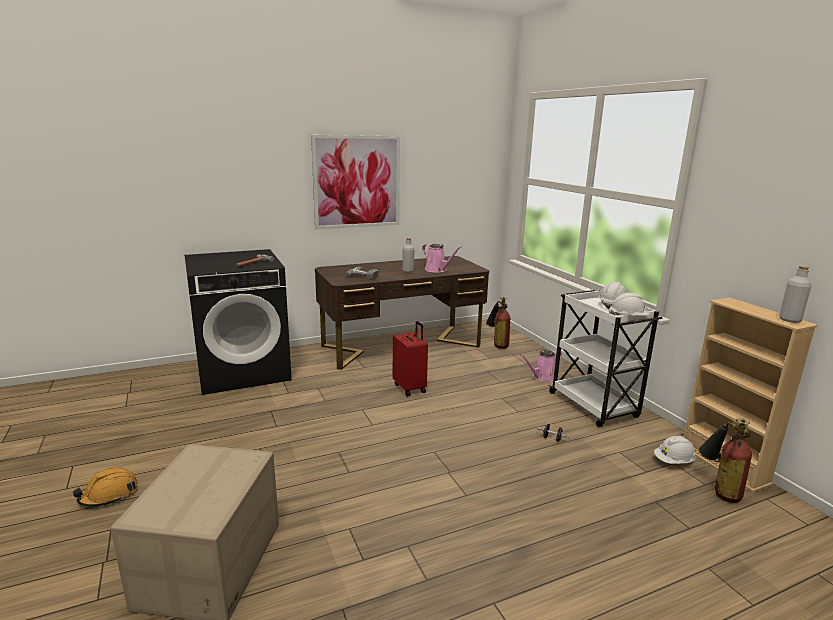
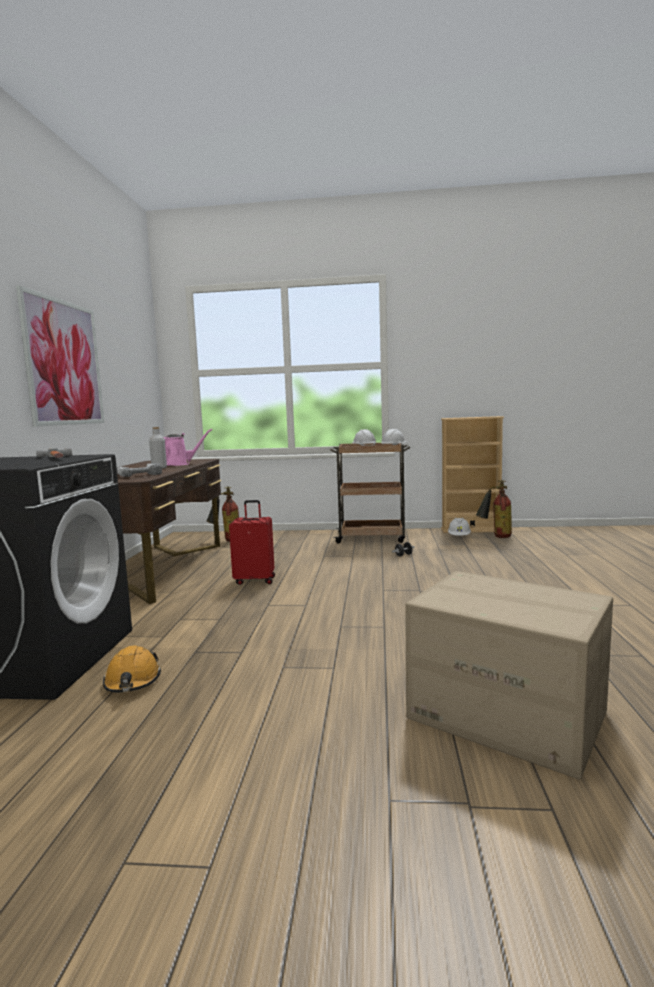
camera: 60 degrees left, 10 degrees down
orange hard hat [73,468,138,507] -> orange hard hat moved to [103,645,161,692]
pink watering can [520,350,562,381] -> none
white cart [548,289,663,427] -> brown cart [330,443,410,543]
grey bottle [779,265,811,323] -> none

